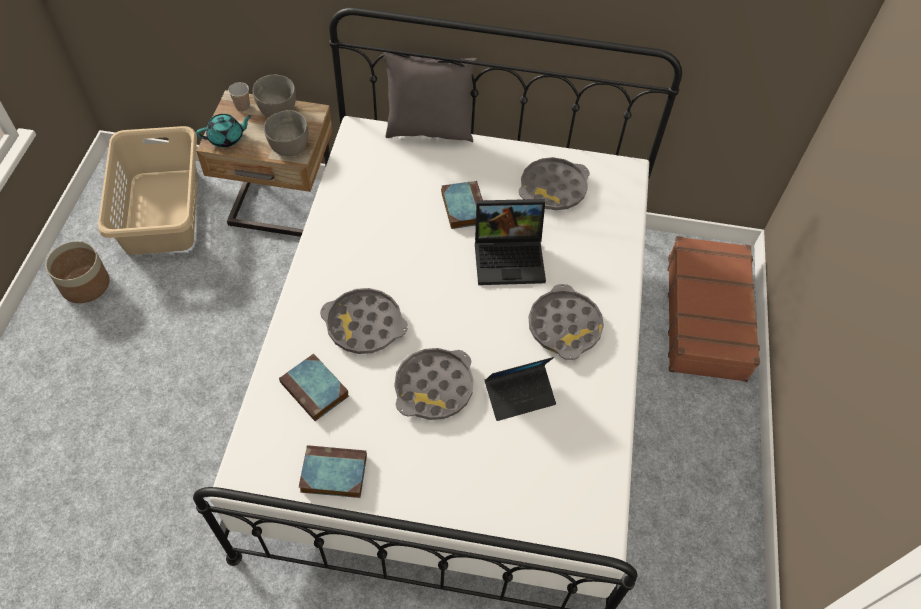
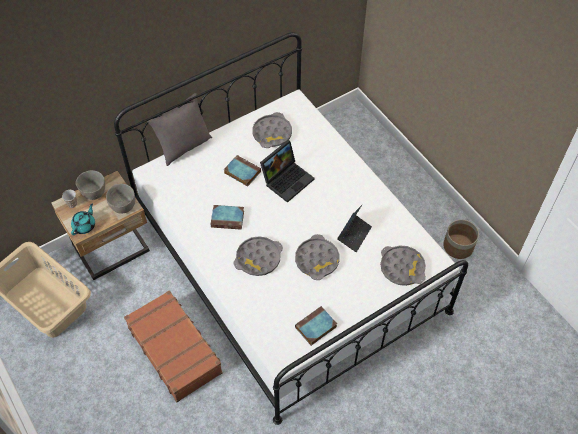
camera: 40 degrees left, 0 degrees up
planter [46,241,109,303] -> planter moved to [443,220,479,259]
book [279,354,349,421] -> book moved to [210,205,244,230]
grey tray [528,284,604,360] -> grey tray moved to [380,245,426,286]
brown suitcase [668,236,760,382] -> brown suitcase moved to [124,290,222,402]

